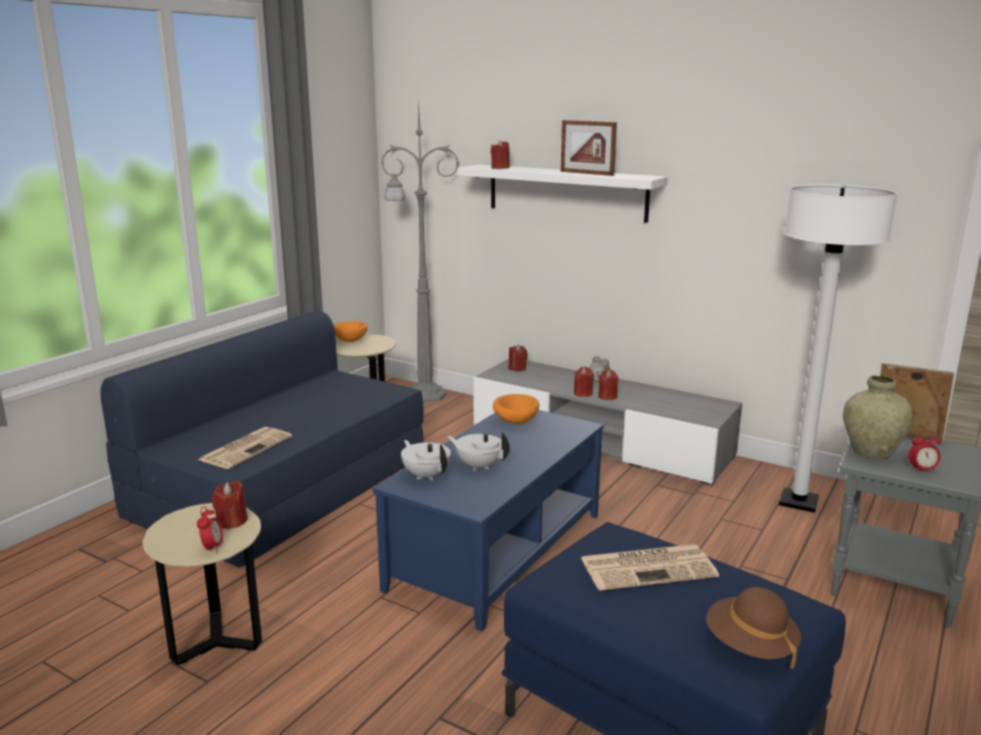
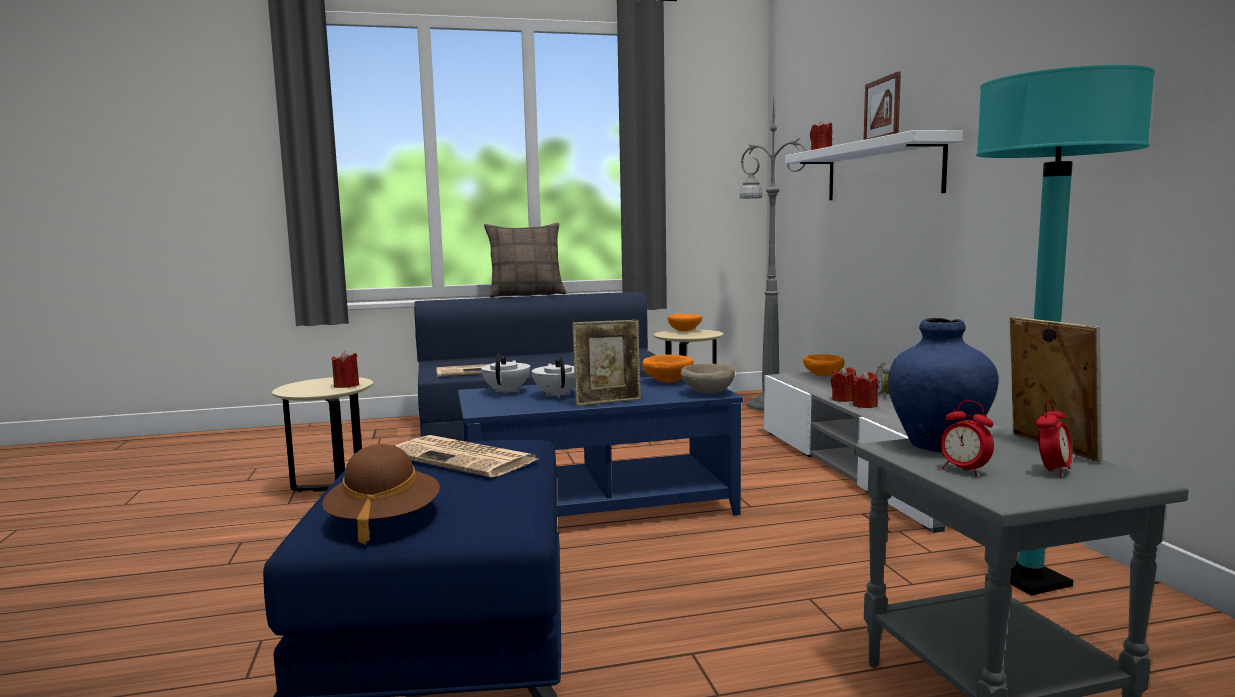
camera: 45 degrees right, 10 degrees down
alarm clock [197,506,223,554] -> alarm clock moved to [1036,401,1072,477]
red candle [508,345,528,371] -> orange bowl [803,354,845,376]
white floor lamp [779,184,897,513] -> turquoise floor lamp [976,65,1155,596]
beige vase [843,376,914,459] -> blue vase [888,318,999,452]
none -> pillow [484,222,566,298]
none -> picture frame [573,320,641,406]
none -> beige bowl [680,364,735,394]

